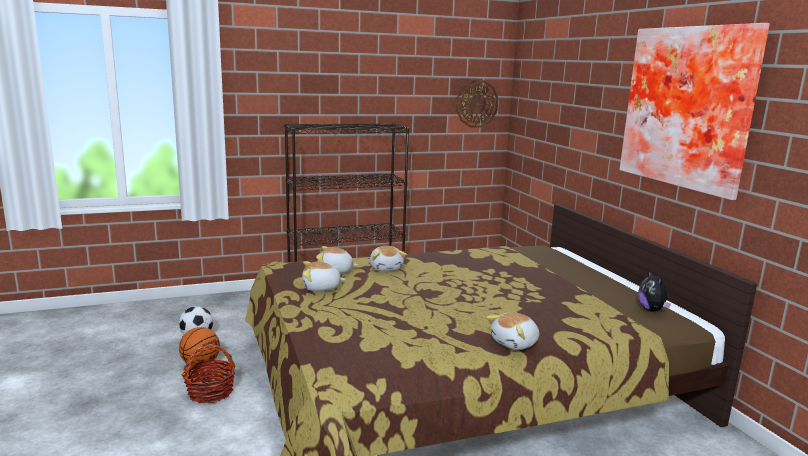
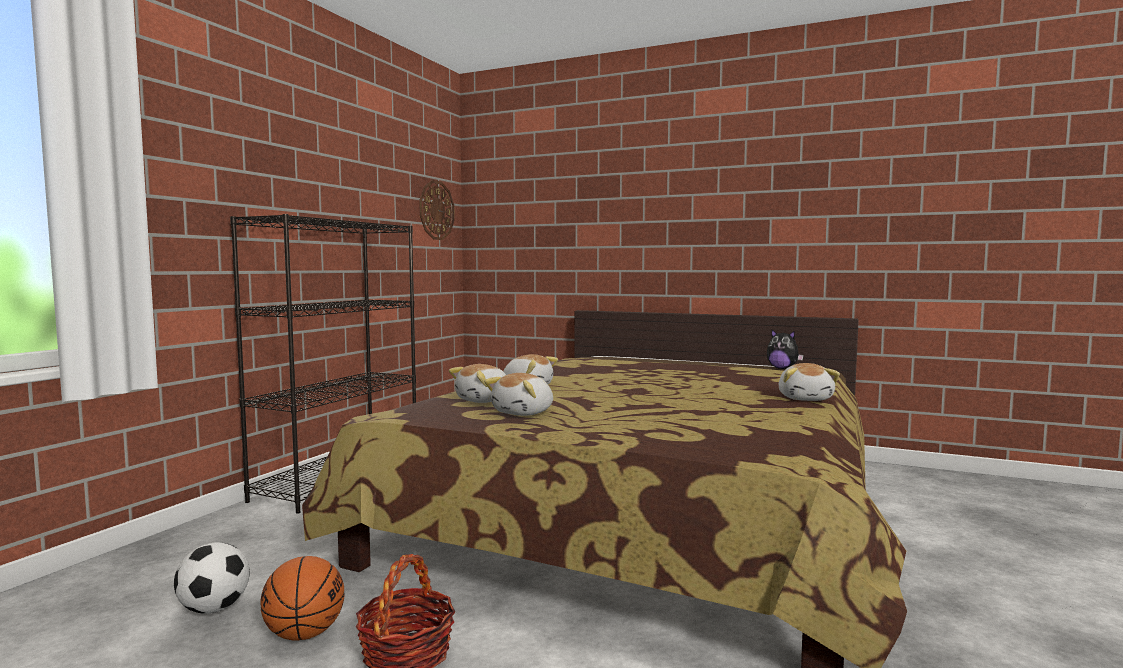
camera: 45 degrees left, 10 degrees down
picture [620,23,770,200] -> none

